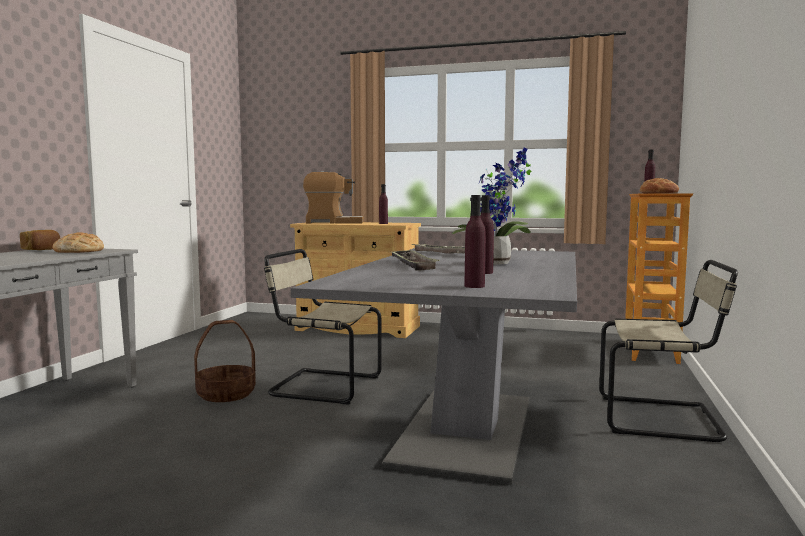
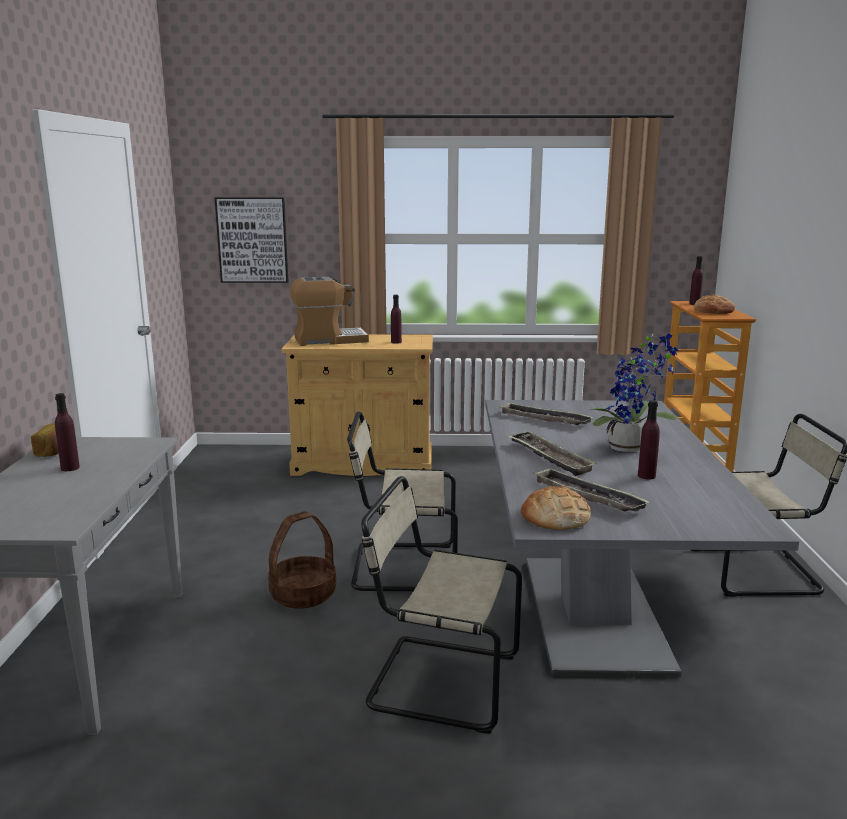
camera: 15 degrees left, 10 degrees up
bread [52,232,104,253] -> bread moved to [521,486,591,530]
purple bottle [464,195,486,288] -> purple bottle moved to [55,393,80,471]
none -> picture [215,197,289,283]
none -> beige chair [361,476,522,734]
none -> tray [533,467,650,511]

